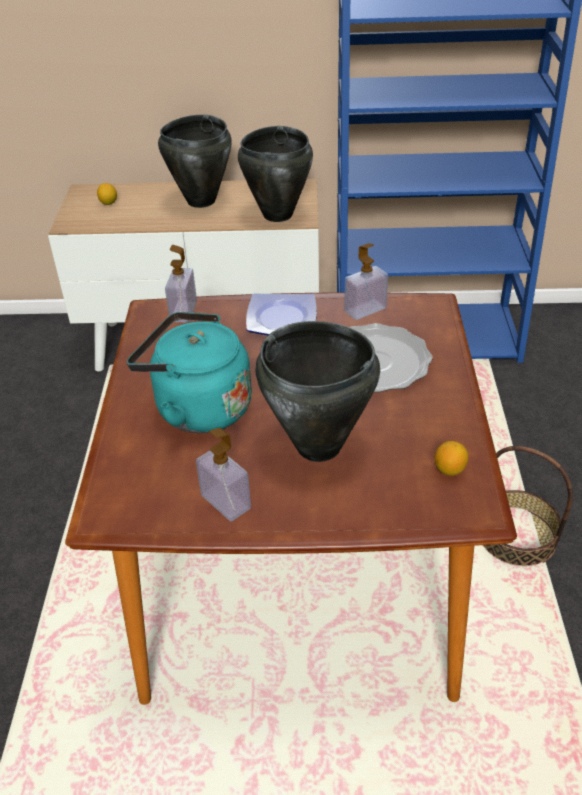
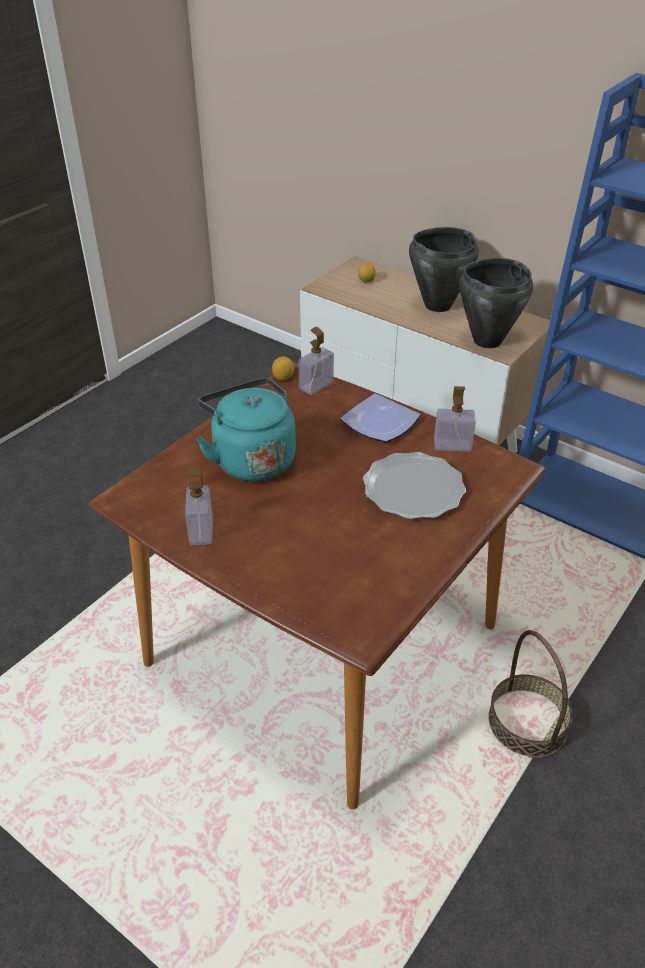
camera: 35 degrees right, 0 degrees up
black cooking pot [256,321,380,462] -> none
lemon [434,441,468,476] -> lemon moved to [272,357,294,380]

